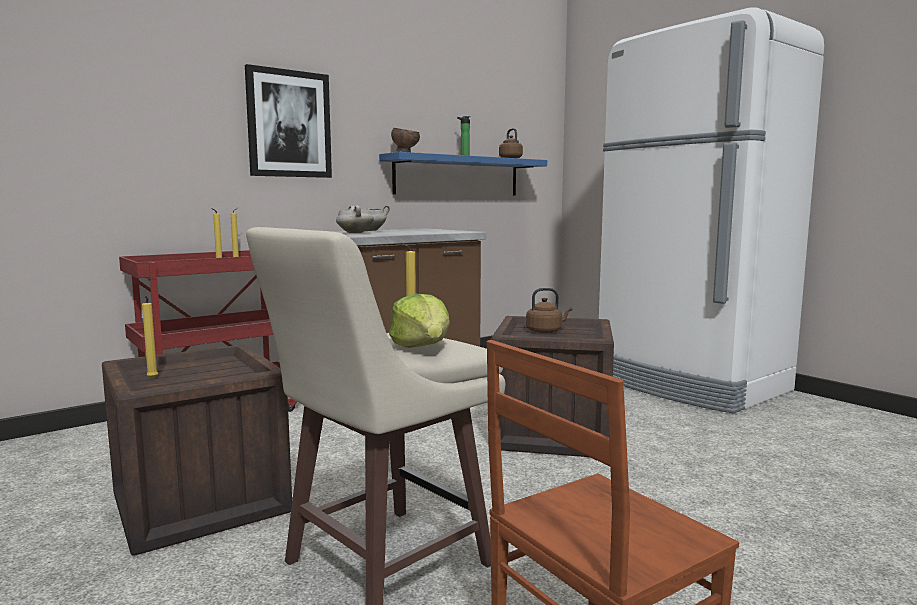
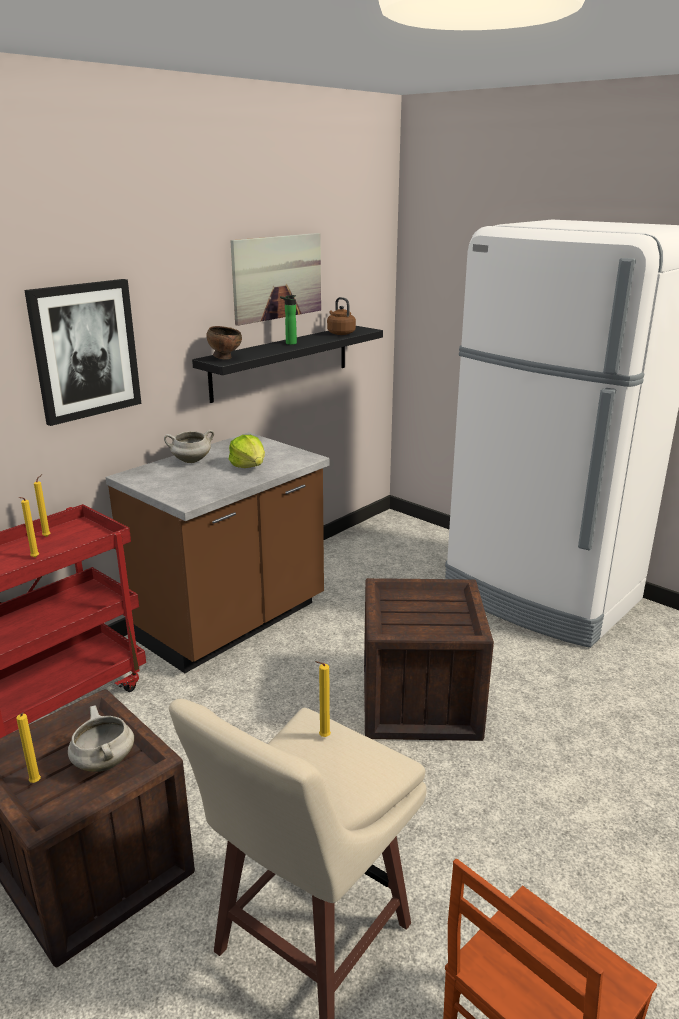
camera: 10 degrees left, 15 degrees up
white cooking pot [336,205,374,233] -> white cooking pot moved to [68,706,134,772]
blue shelf [379,152,547,195] -> black shelf [192,326,383,403]
lettuce [389,294,450,348] -> lettuce moved to [229,435,265,468]
brown kettle [526,288,573,333] -> none
none -> picture [230,233,321,326]

